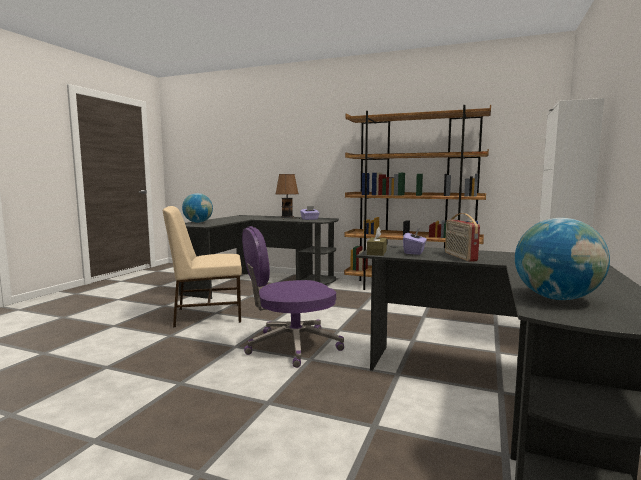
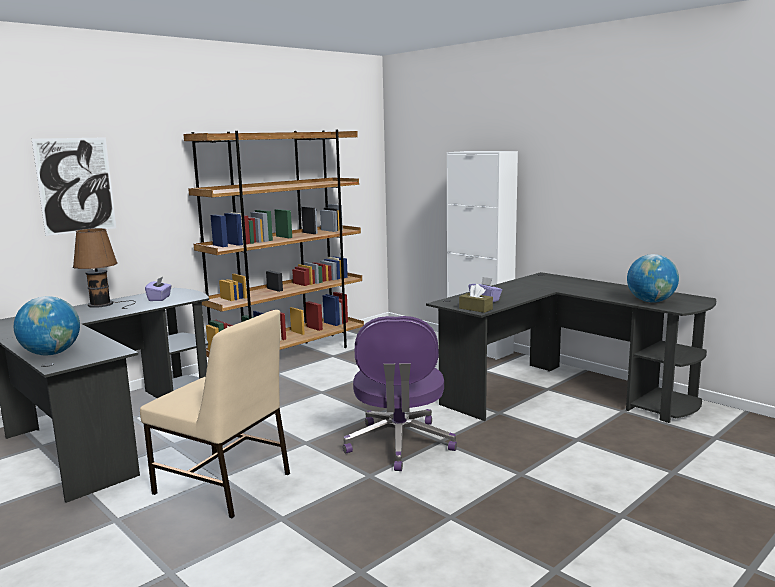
camera: 65 degrees left, 5 degrees up
beige chair [163,206,242,327] -> beige chair turned 75 degrees counterclockwise [140,310,290,518]
radio [445,213,480,262] -> none
none -> picture [32,137,116,236]

